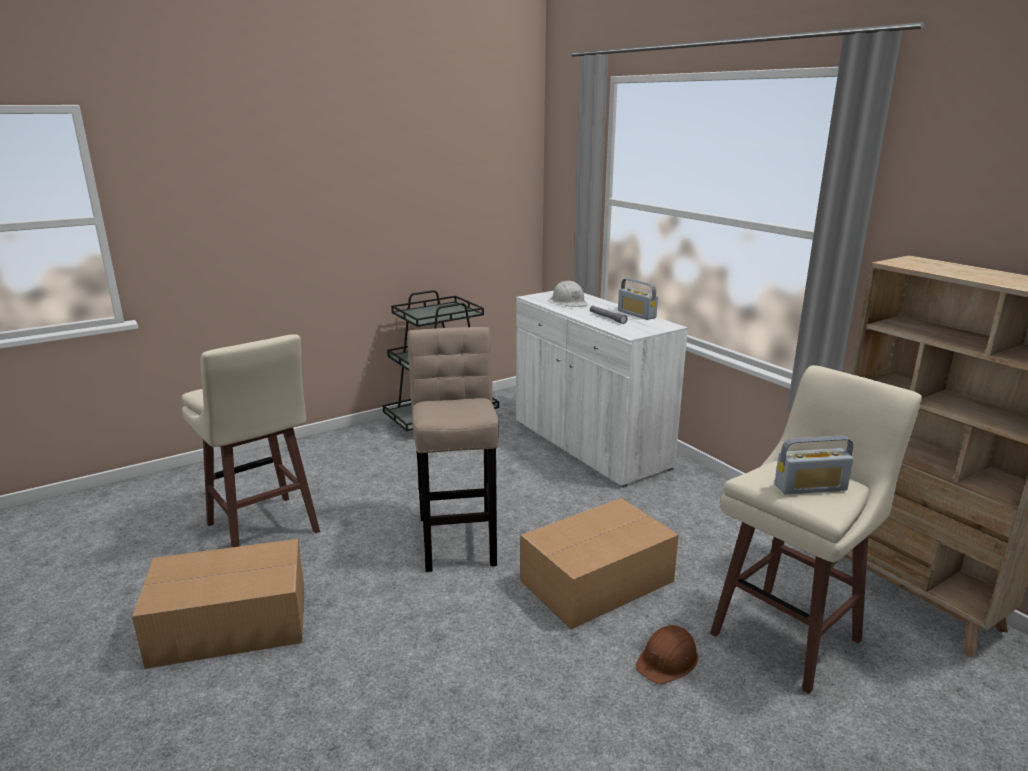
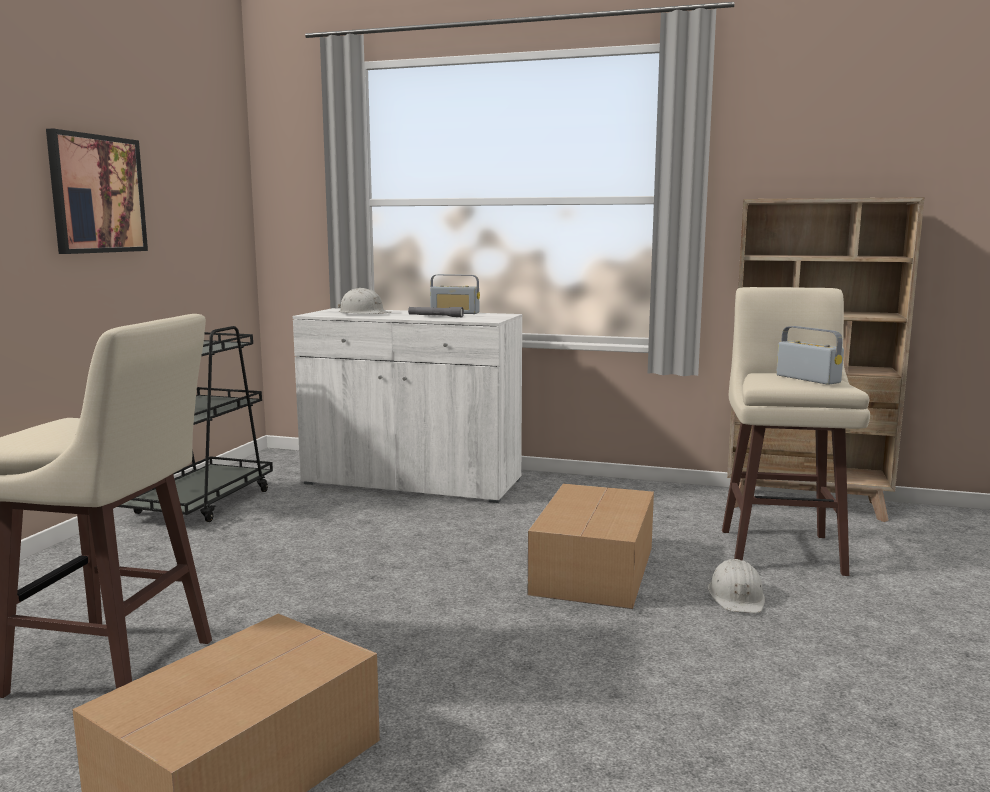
camera: 40 degrees left, 10 degrees down
beige stool [407,327,499,572] -> none
brown hard hat [635,625,698,684] -> white hard hat [708,559,765,613]
radio [774,436,853,494] -> radio turned 75 degrees counterclockwise [776,326,844,385]
none -> picture [46,128,148,254]

